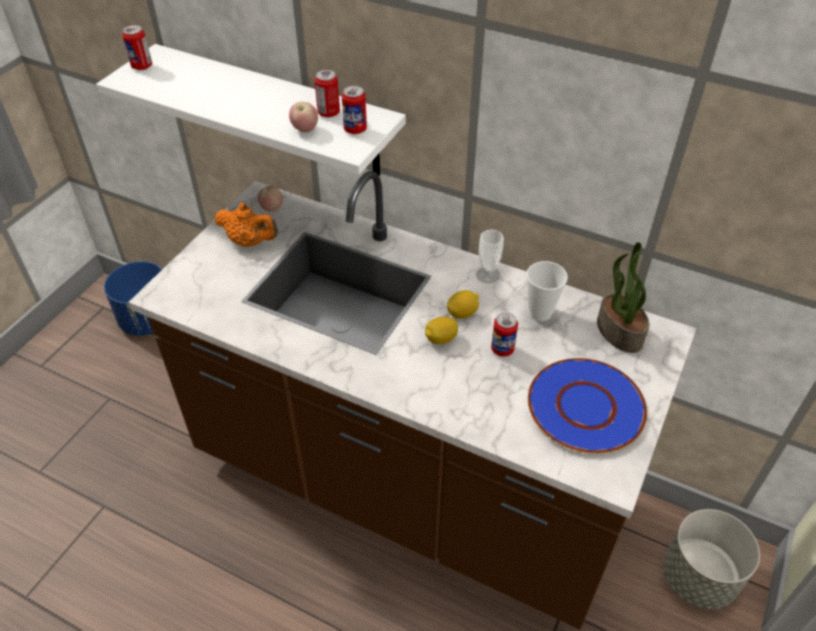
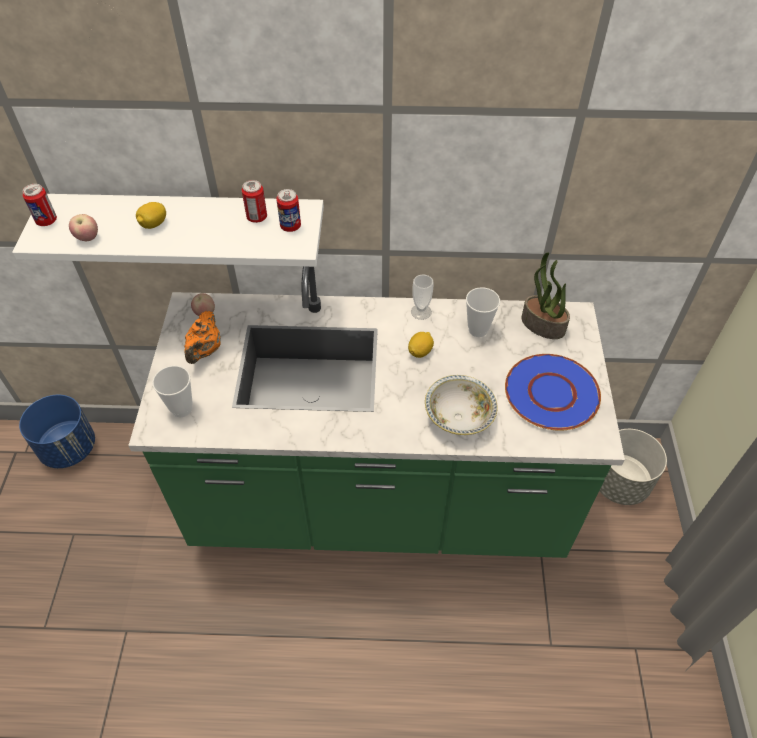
camera: 25 degrees left, 5 degrees up
brown counter [128,171,696,630] -> green counter [128,267,625,558]
orange teapot [214,203,278,247] -> orange teapot turned 105 degrees clockwise [184,311,221,364]
apple [289,102,318,132] -> apple moved to [69,214,98,241]
lemon [425,317,458,344] -> lemon moved to [136,202,166,229]
can [491,312,518,357] -> none
none -> cup [152,366,193,417]
none -> bowl [425,375,498,435]

